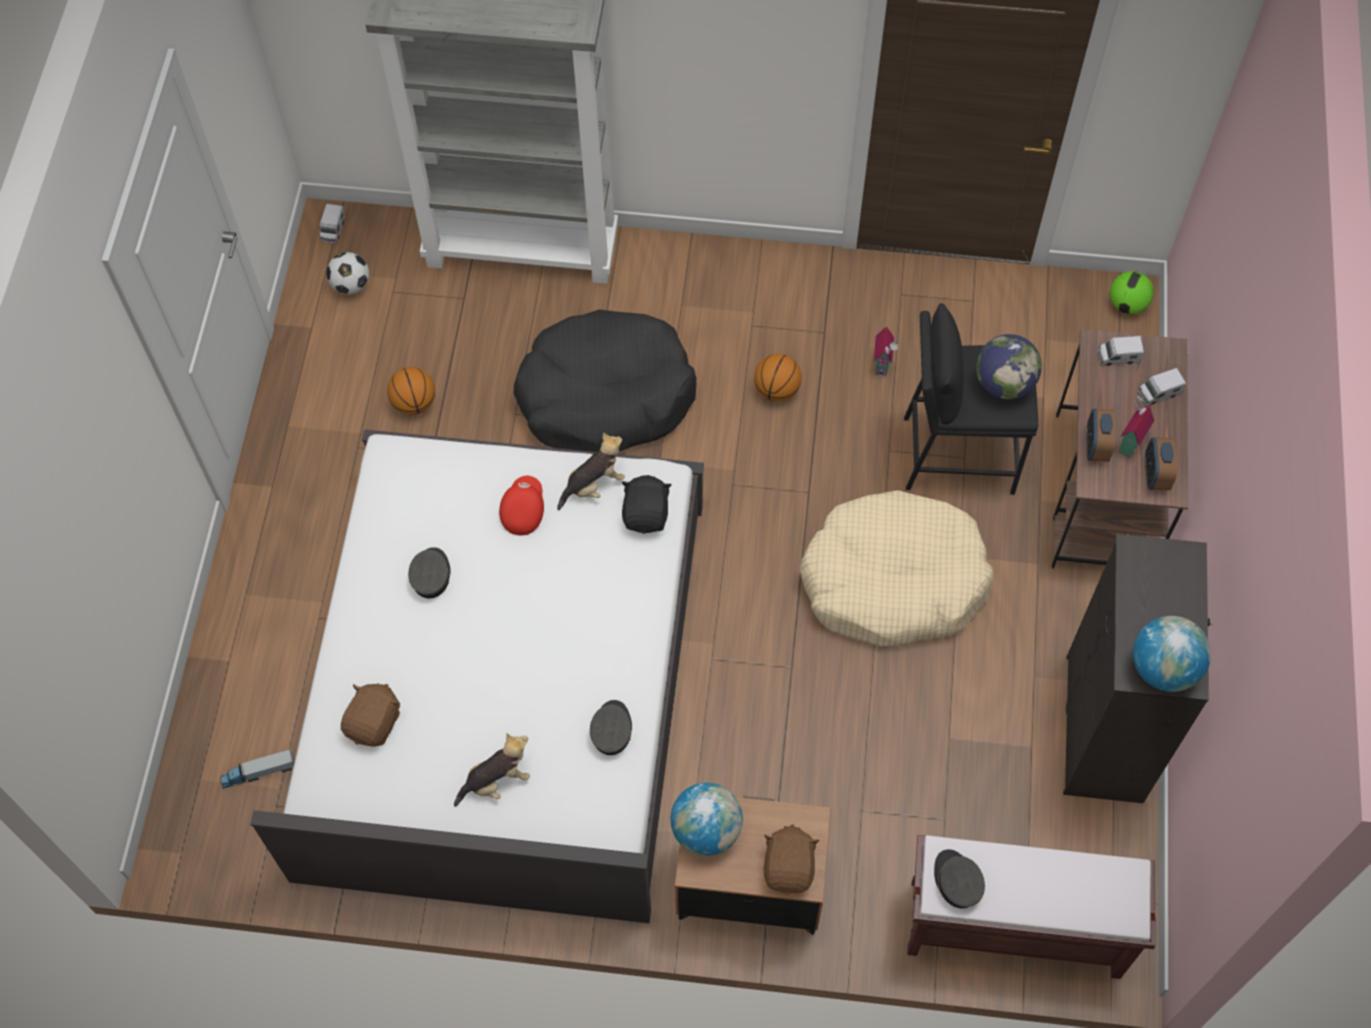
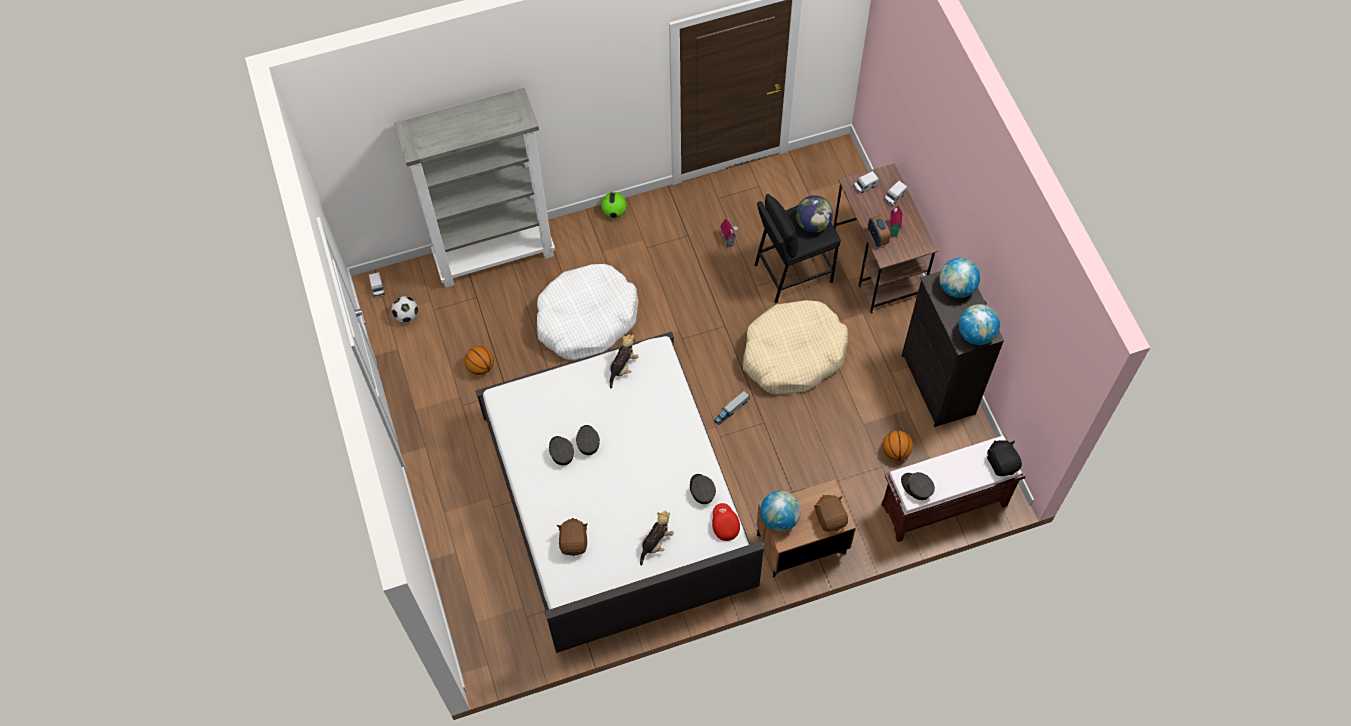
camera: 25 degrees left, 0 degrees up
toy truck [220,749,295,788] -> toy truck moved to [714,390,750,425]
red cap [499,476,544,536] -> red cap moved to [712,503,740,541]
black dog bed [514,309,697,452] -> white dog bed [537,264,639,360]
black plush toy [622,475,671,534] -> black plush toy moved to [987,440,1022,476]
basketball [754,354,802,401] -> basketball moved to [882,430,913,461]
football [1110,271,1154,314] -> football moved to [601,192,627,218]
alarm clock [1145,437,1177,490] -> none
none -> grey cap [576,425,600,455]
none -> globe [939,258,980,298]

